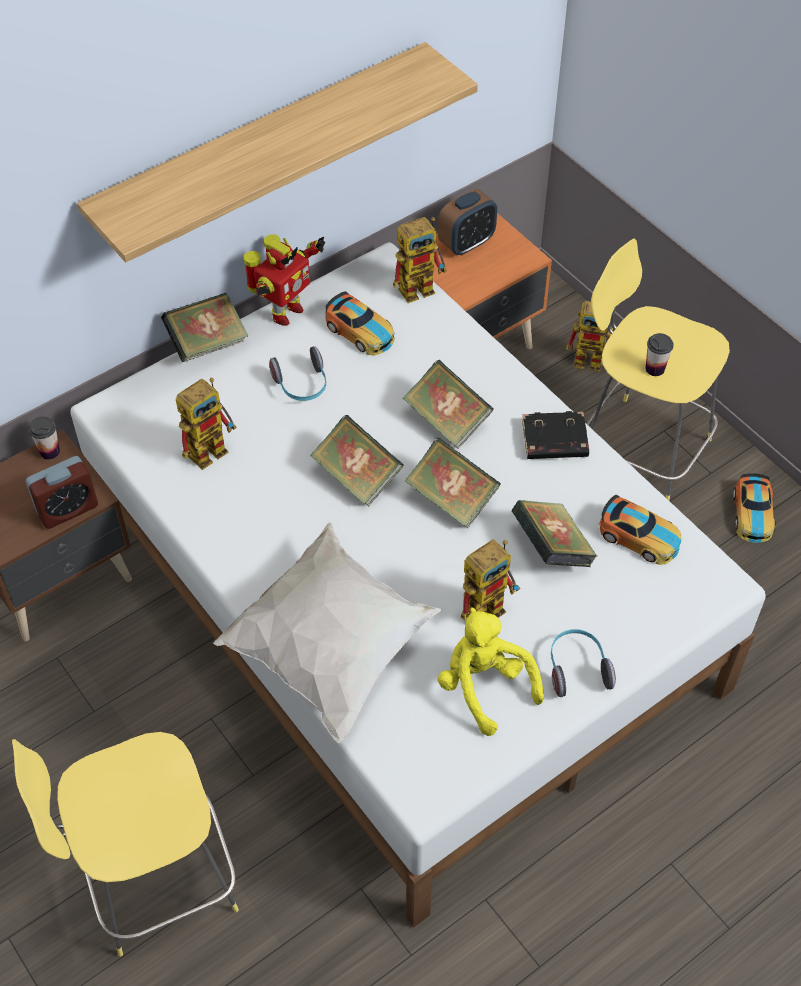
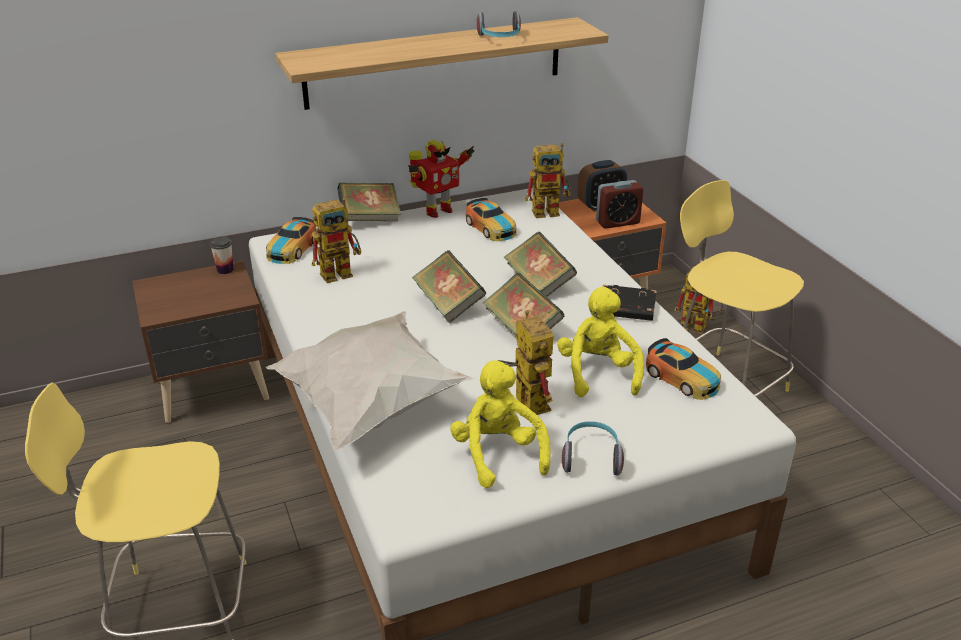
camera: 15 degrees right, 20 degrees down
alarm clock [26,456,98,529] -> alarm clock moved to [596,180,643,229]
headphones [269,346,326,401] -> headphones moved to [476,11,521,37]
toy robot [461,539,521,621] -> toy robot turned 90 degrees counterclockwise [497,310,553,415]
book [512,500,597,567] -> yellow plush toy [557,287,644,397]
cup [645,333,674,376] -> none
toy car [733,473,776,543] -> toy car moved to [266,217,316,264]

